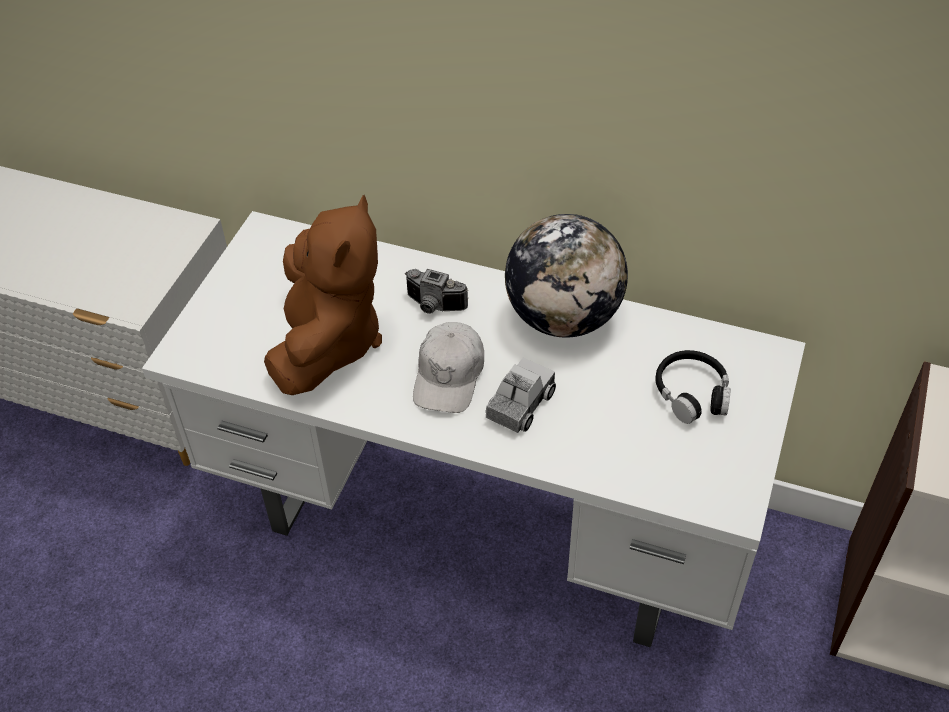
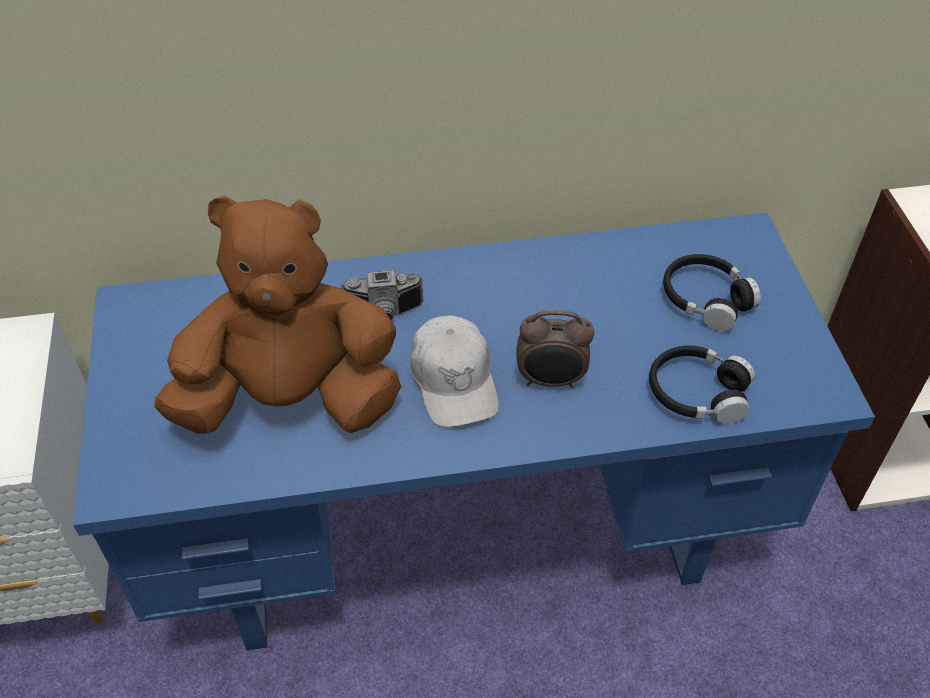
camera: 30 degrees left, 0 degrees up
white desk [142,211,805,647] -> blue desk [73,212,875,650]
brown plush toy [264,195,382,395] -> brown plush toy turned 75 degrees counterclockwise [154,196,401,434]
toy truck [486,358,556,433] -> alarm clock [516,310,594,388]
globe [505,214,628,338] -> none
none -> black headphones [649,346,755,424]

